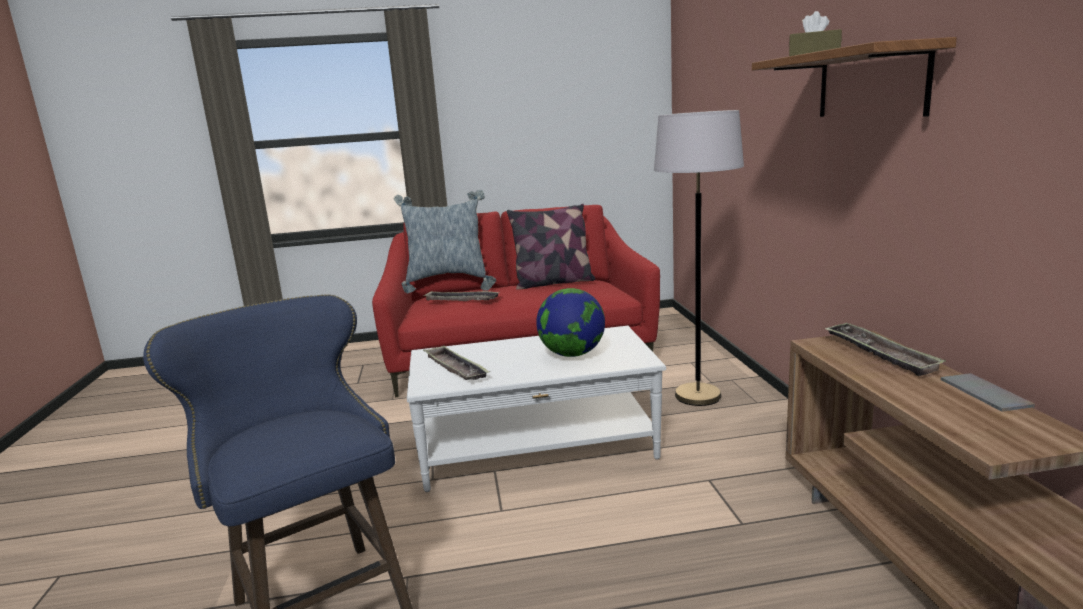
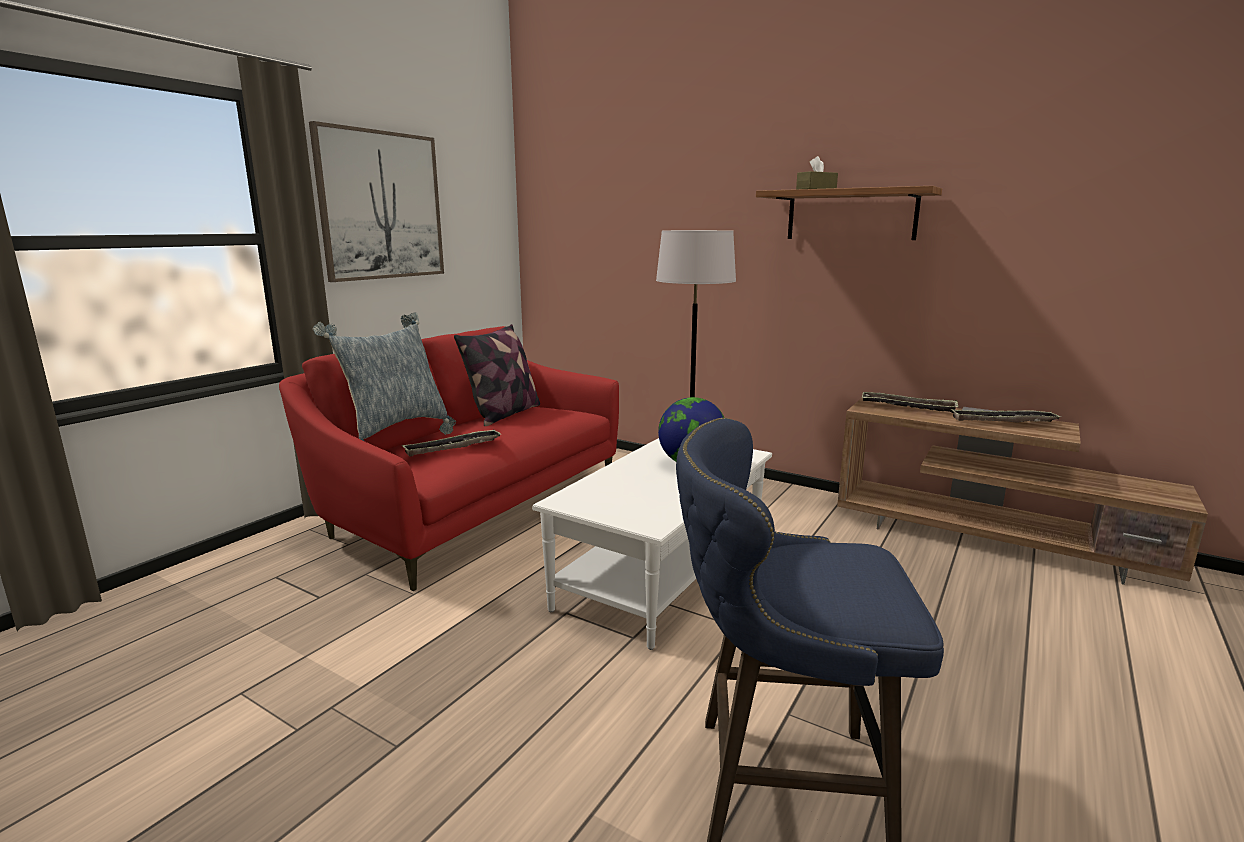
camera: 50 degrees left, 0 degrees up
tray [423,346,489,380] -> tray moved to [952,410,1061,422]
none -> picture [309,121,444,282]

